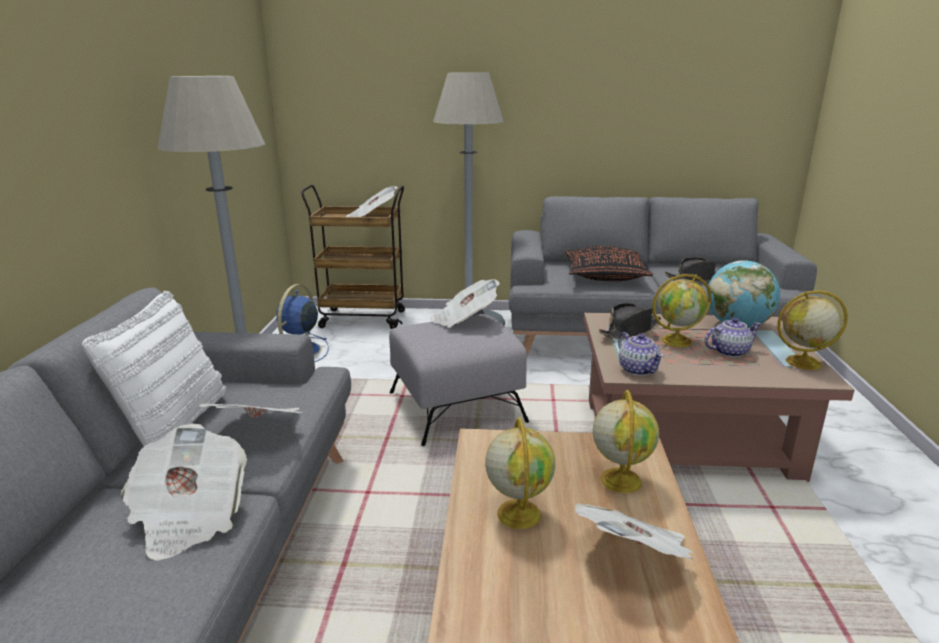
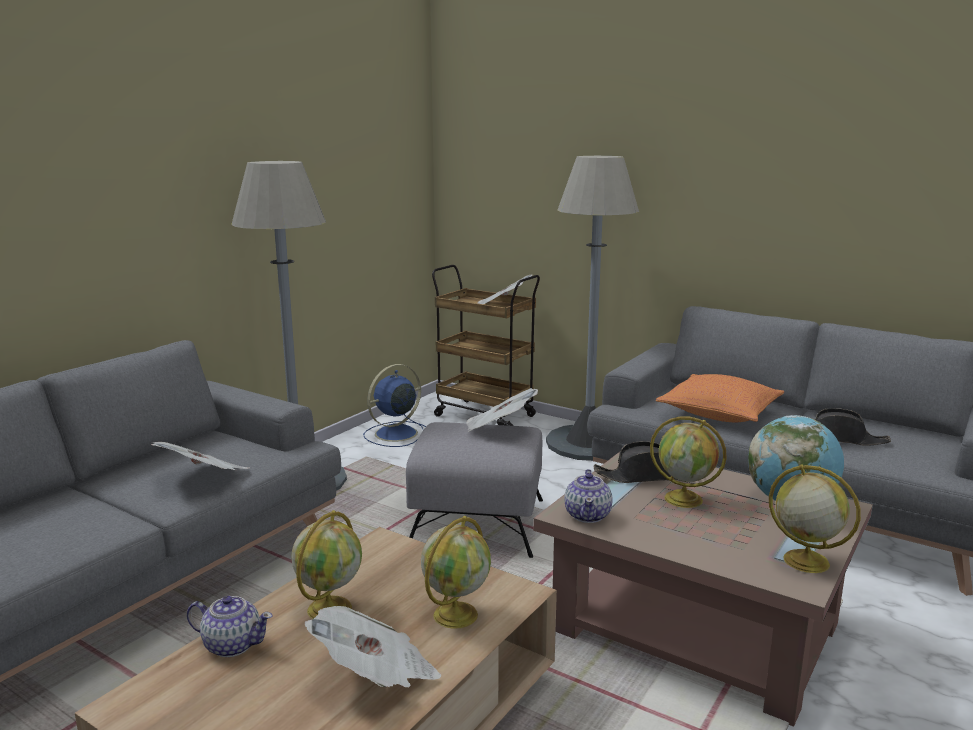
camera: 30 degrees right, 5 degrees down
white pillow [82,291,226,446] -> none
newspaper [121,424,247,561] -> none
black pillow [565,246,653,281] -> orange pillow [656,374,785,422]
teapot [705,318,761,357] -> teapot moved to [187,596,273,657]

